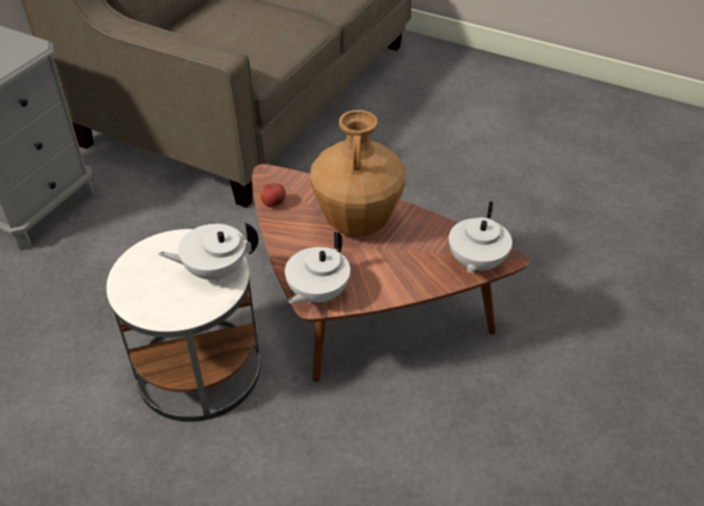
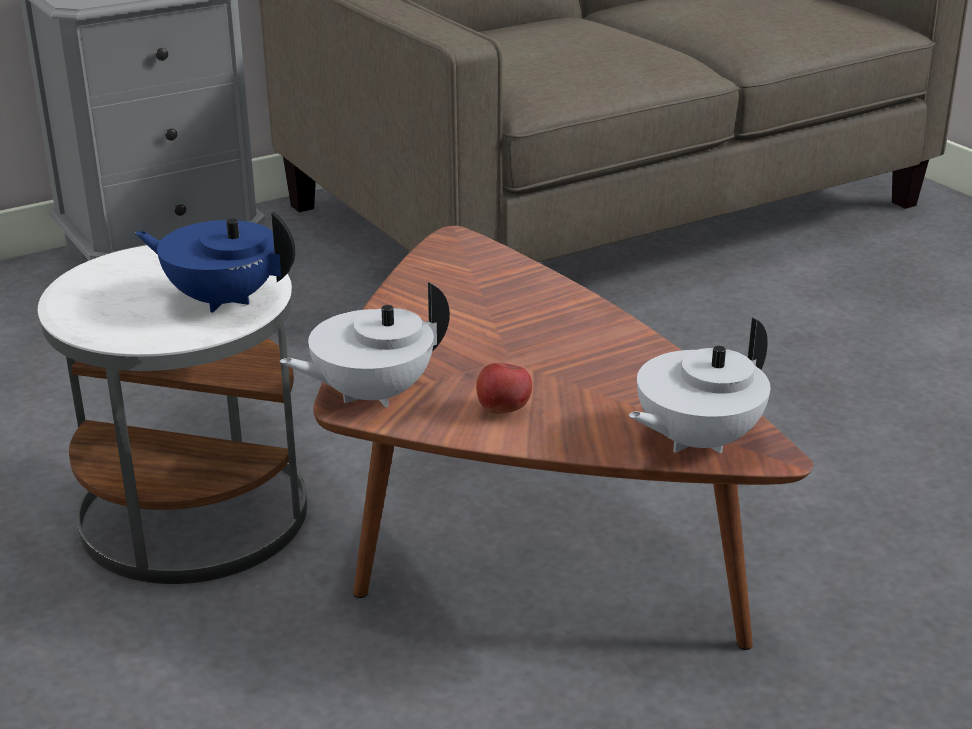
camera: 30 degrees right, 15 degrees down
white teapot [159,223,259,282] -> blue teapot [135,211,295,313]
apple [260,183,286,208] -> apple moved to [476,363,532,414]
brown vase [310,110,405,236] -> none

